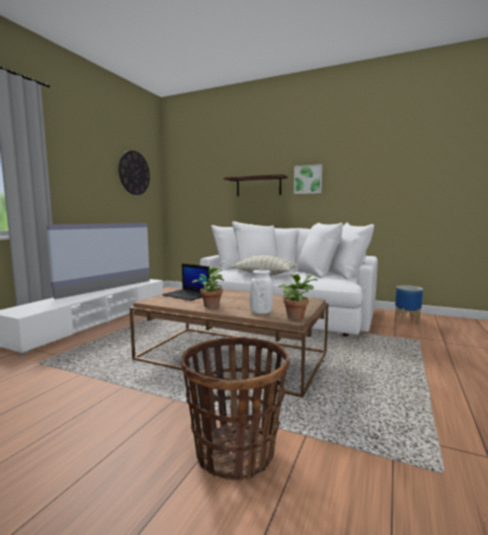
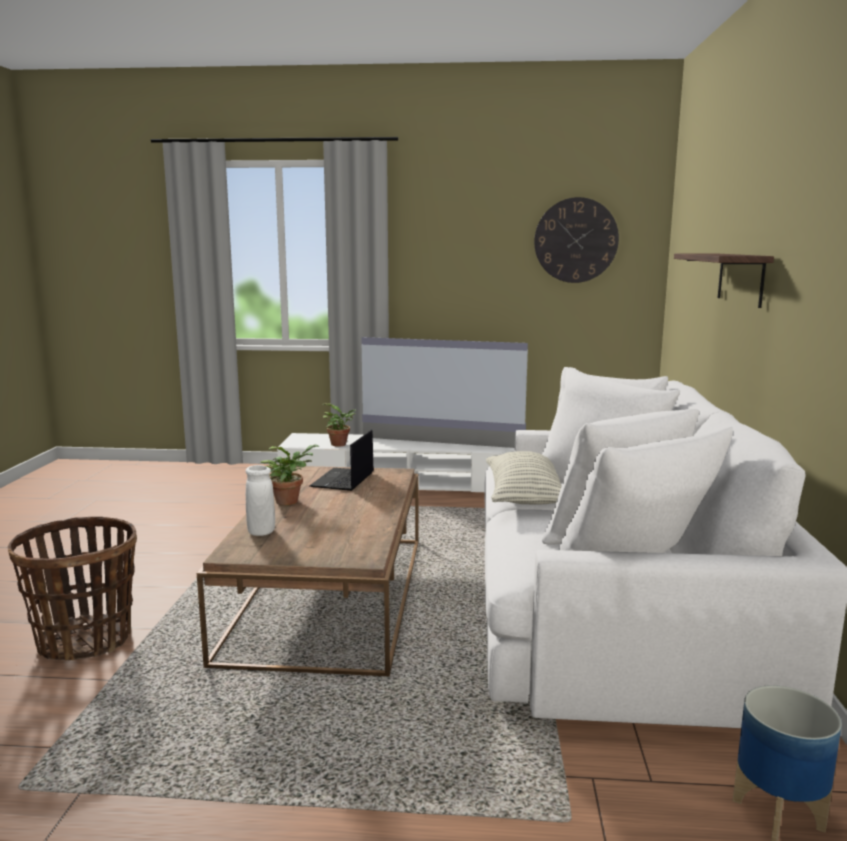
camera: 70 degrees right, 5 degrees up
potted plant [279,274,318,320] -> potted plant moved to [323,403,356,447]
picture [294,164,322,194] -> none

